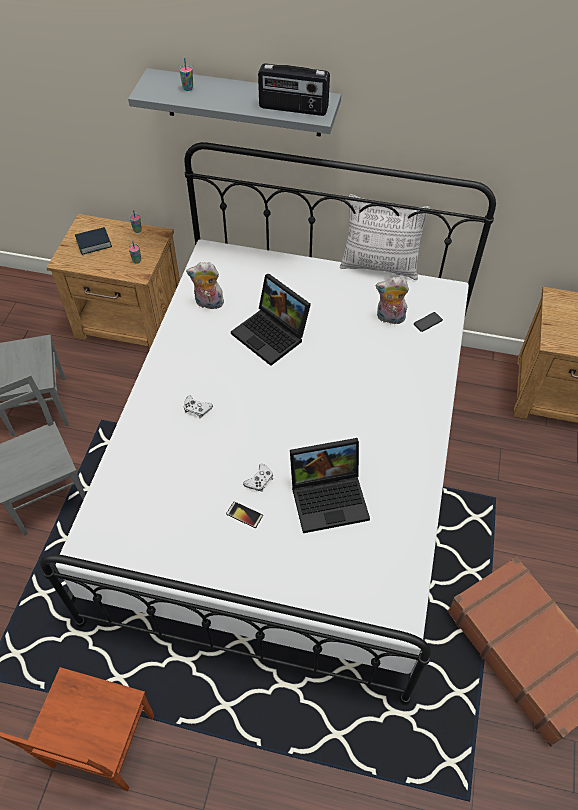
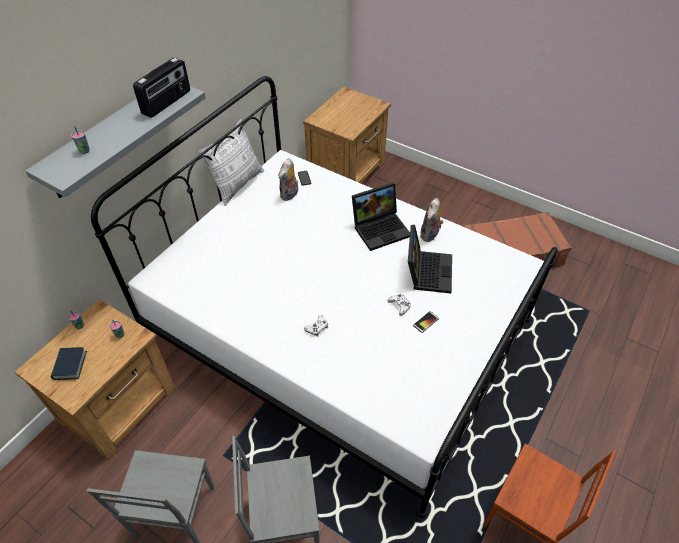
camera: 70 degrees left, 5 degrees down
plush toy [186,262,224,309] -> plush toy moved to [420,198,444,242]
laptop [231,273,311,366] -> laptop moved to [352,183,410,251]

